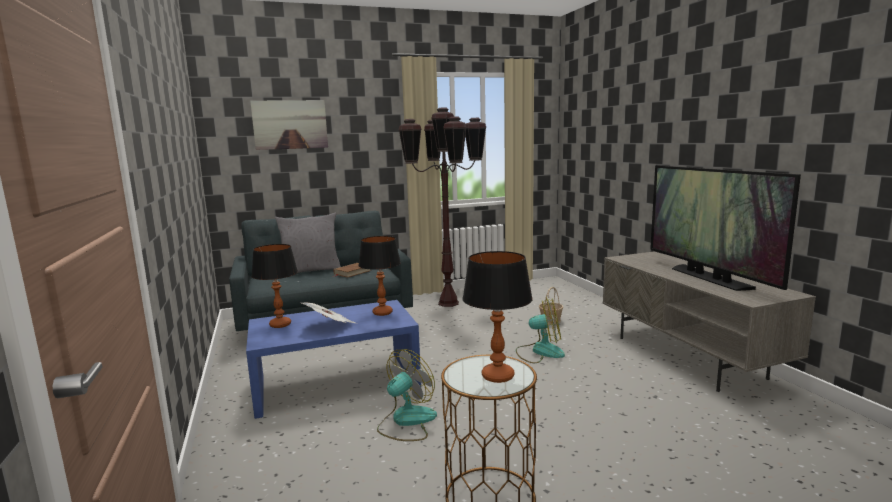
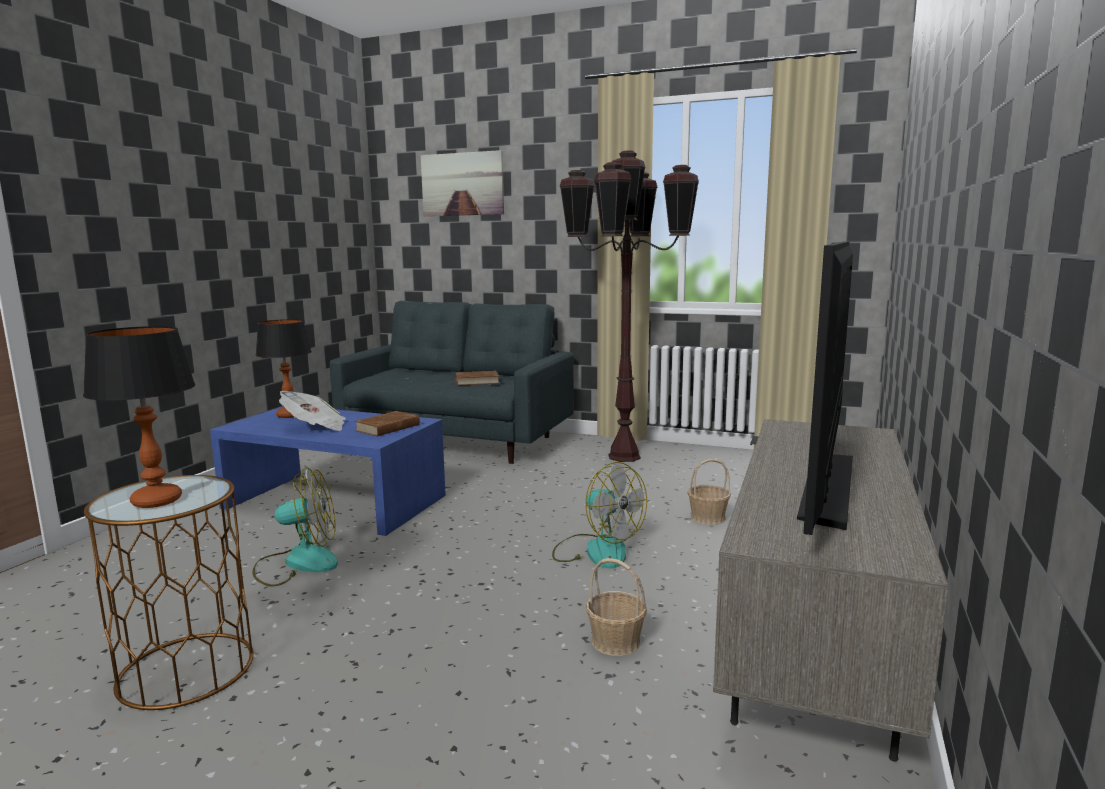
camera: 40 degrees right, 0 degrees up
grey pillow [275,213,341,273] -> none
table lamp [358,236,401,316] -> brown book [354,411,420,436]
none -> basket [586,558,647,656]

